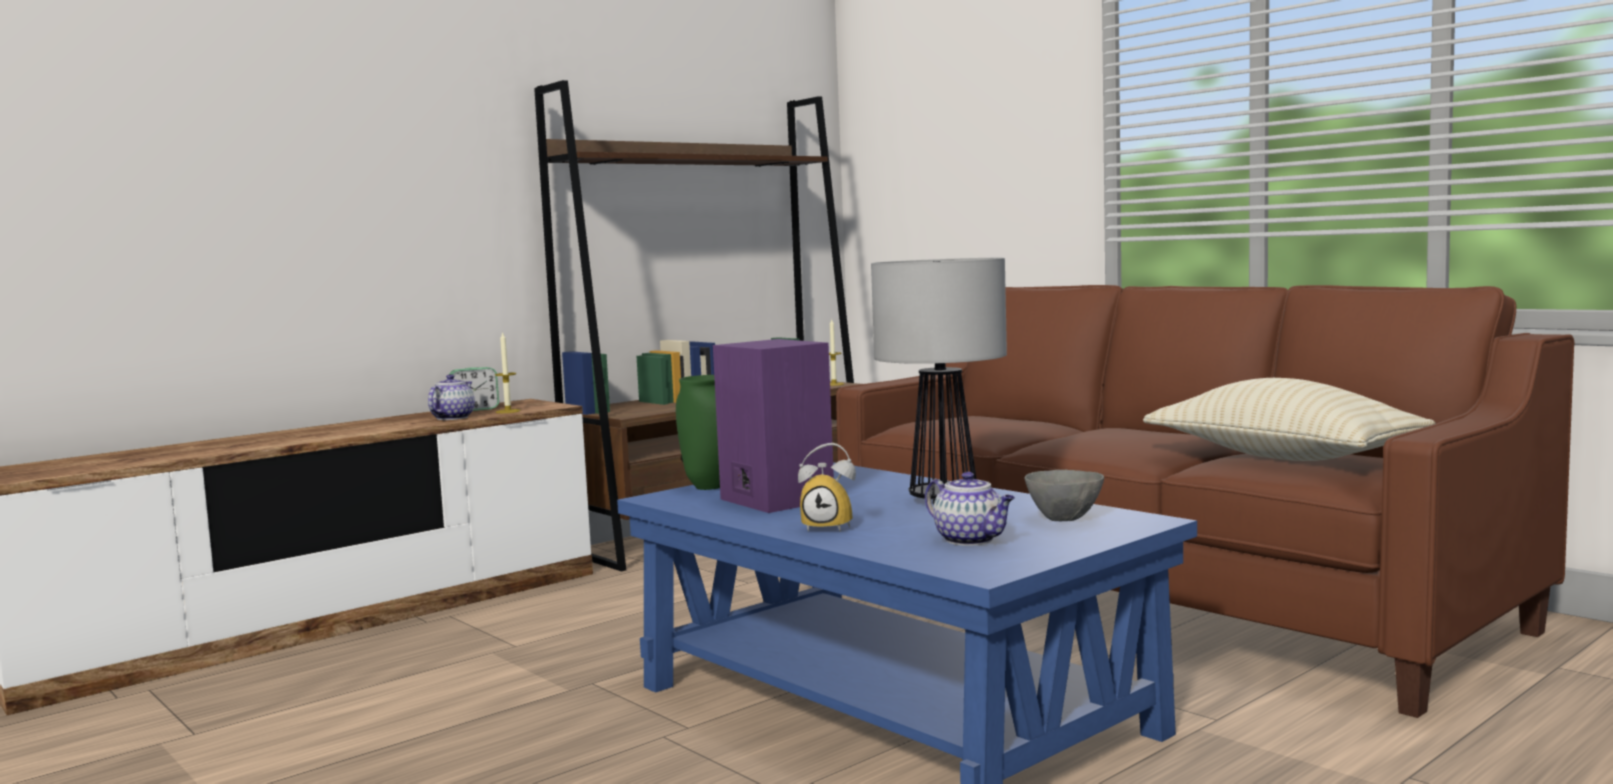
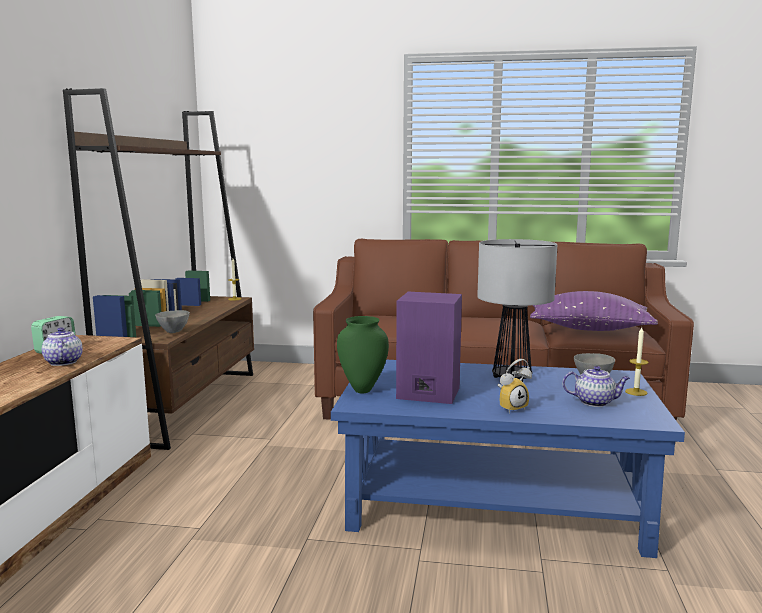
camera: 40 degrees left, 5 degrees up
candle [495,331,521,413] -> candle moved to [625,327,649,396]
beige pillow [1143,378,1436,461] -> purple pillow [530,291,658,331]
none -> grey bowl [155,310,190,333]

